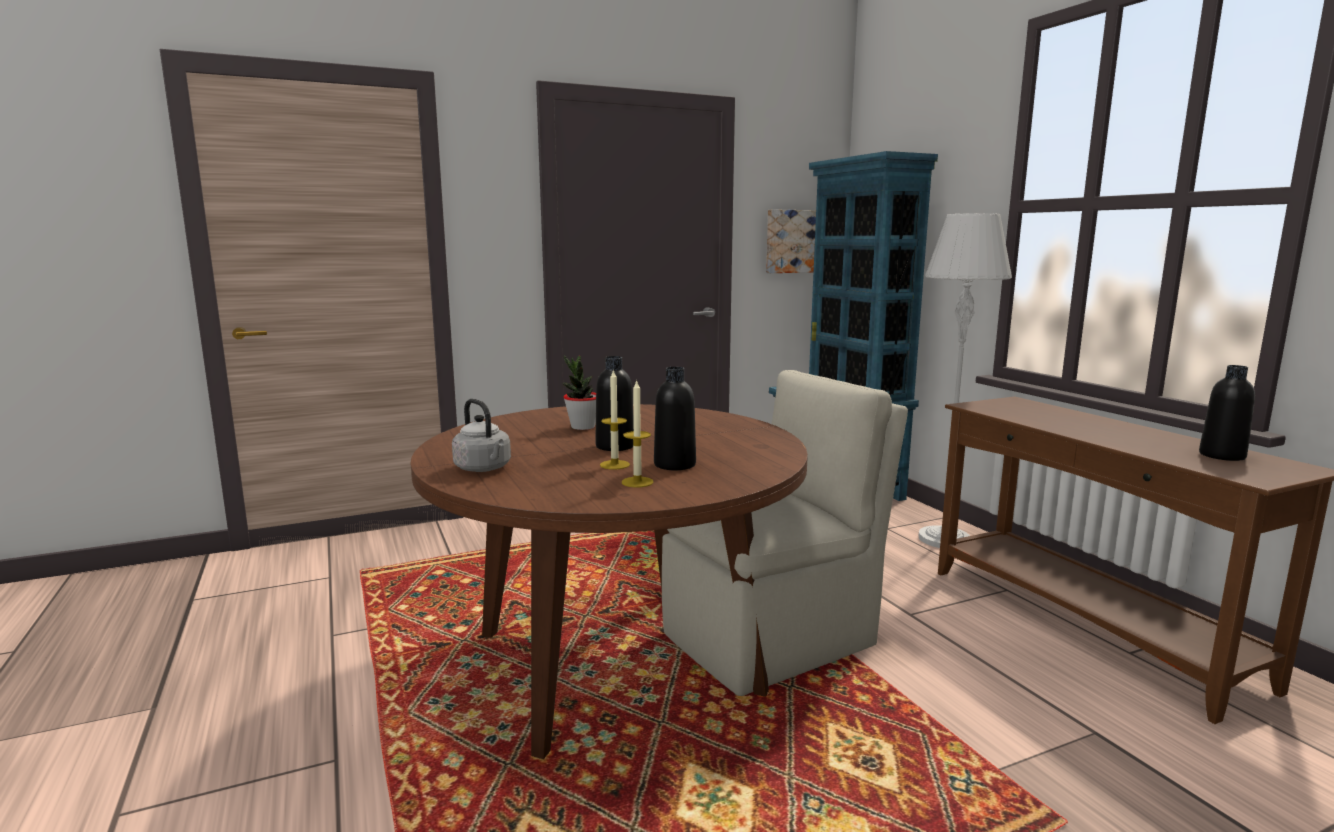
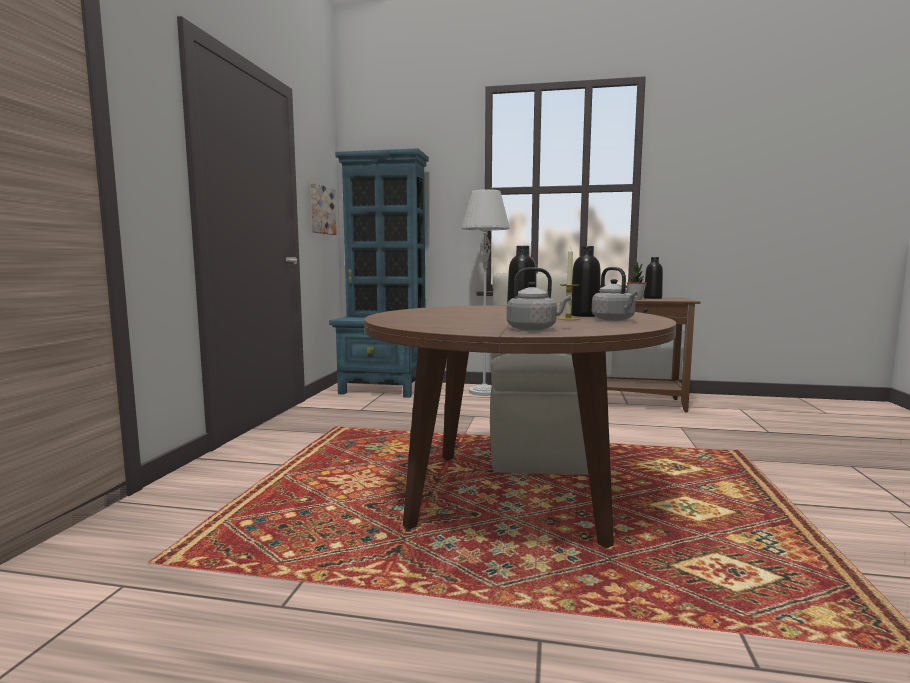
camera: 55 degrees left, 5 degrees down
potted plant [562,355,596,430] -> potted plant moved to [627,262,647,300]
candle [622,379,654,488] -> grey kettle [592,267,638,321]

